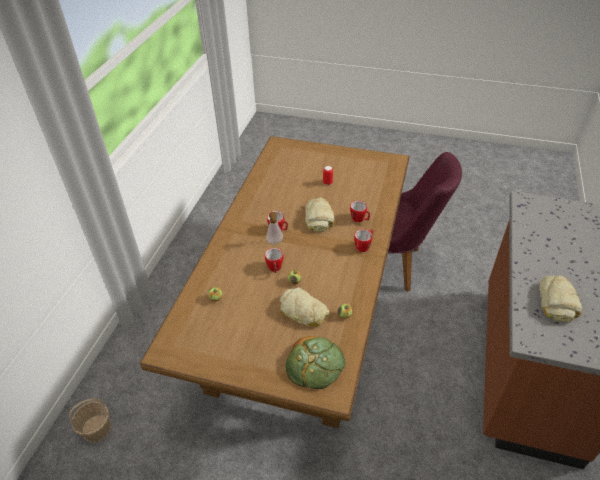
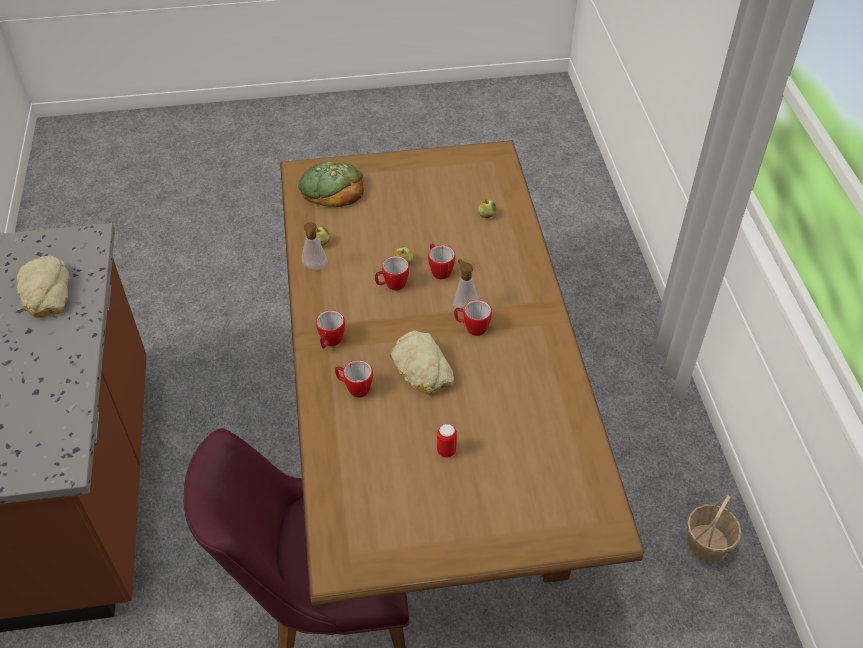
camera: 155 degrees right, 5 degrees up
basket [69,398,111,443] -> basket moved to [685,494,742,564]
bread [280,287,329,326] -> none
none -> soap dispenser [302,222,327,270]
none -> mug [375,256,409,291]

